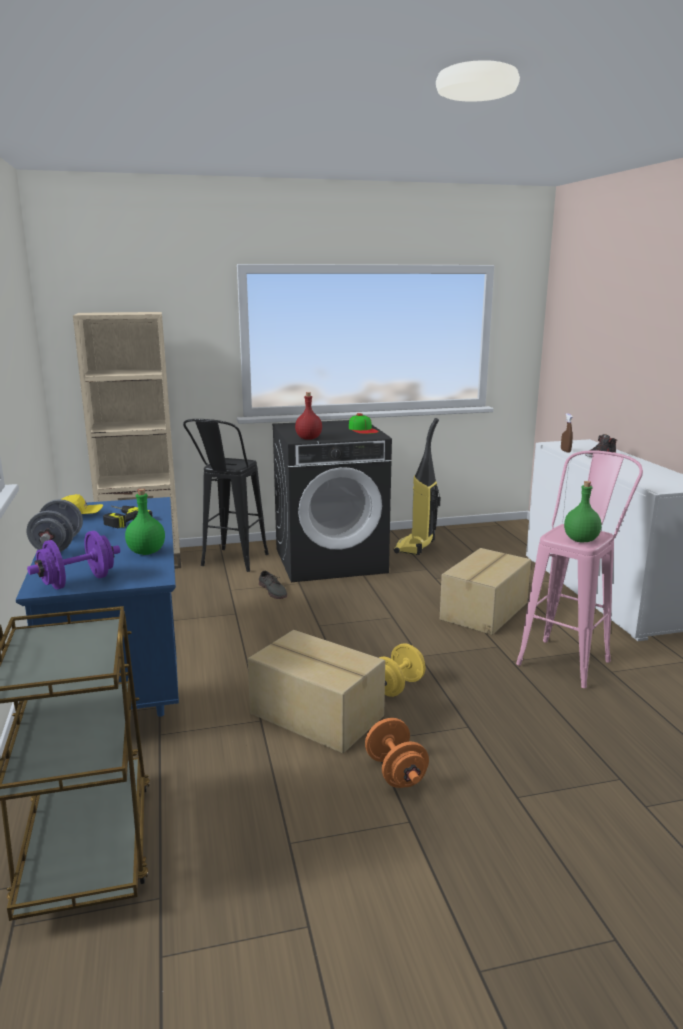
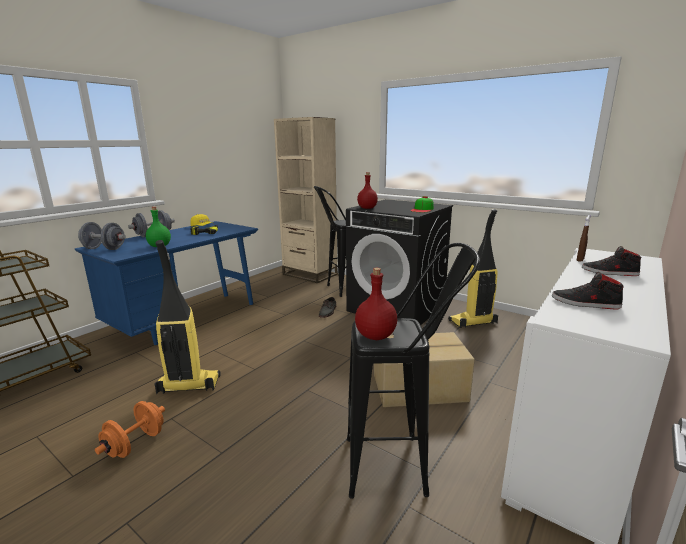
camera: 50 degrees right, 0 degrees up
purple dumbbell [27,531,120,589] -> grey dumbbell [78,222,126,250]
cardboard box [248,630,385,753] -> vacuum cleaner [155,240,221,394]
yellow dumbbell [379,643,426,697] -> none
pink stool [516,450,643,688] -> black stool [347,243,480,499]
green bottle [564,481,601,542] -> red bottle [355,268,397,340]
none -> black shoe [552,272,624,310]

